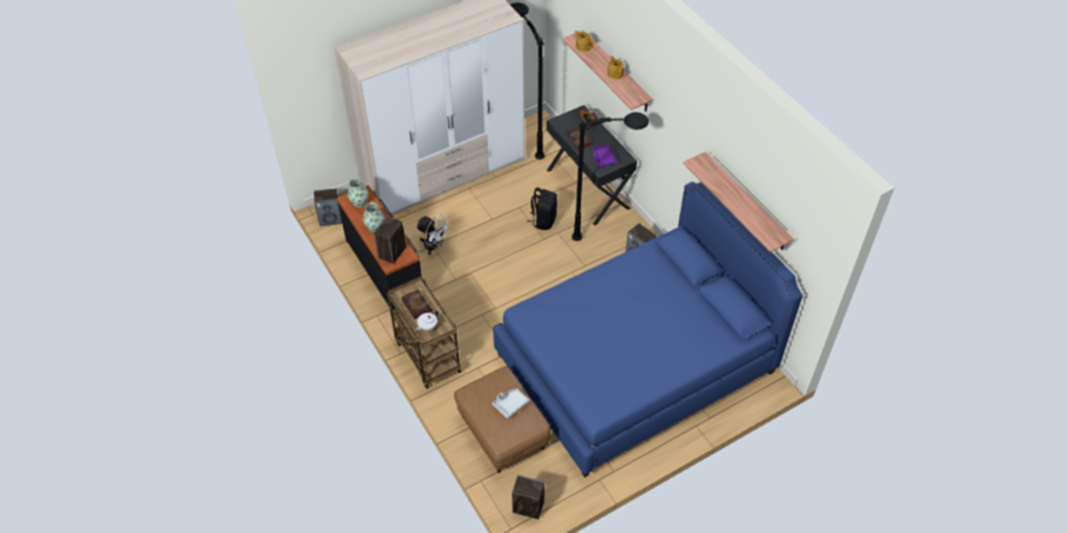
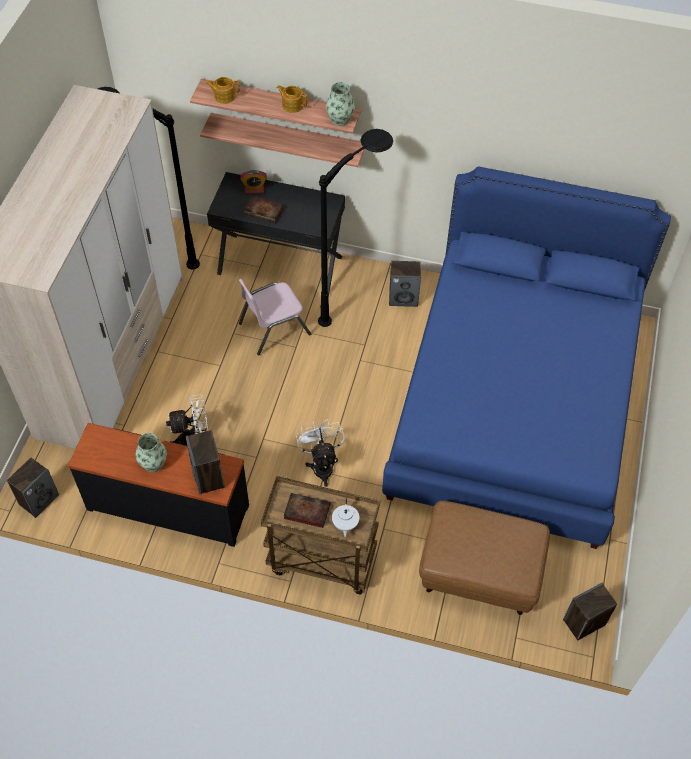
camera: 45 degrees left, 5 degrees up
vase [348,178,369,207] -> vase moved to [326,82,355,126]
grey tray [492,388,529,419] -> none
black backpack [527,188,557,230] -> pink chair [239,279,311,355]
purple tray [593,144,617,168] -> none
shelf [683,152,794,252] -> shelf moved to [200,113,364,167]
none -> white fan [296,419,345,487]

